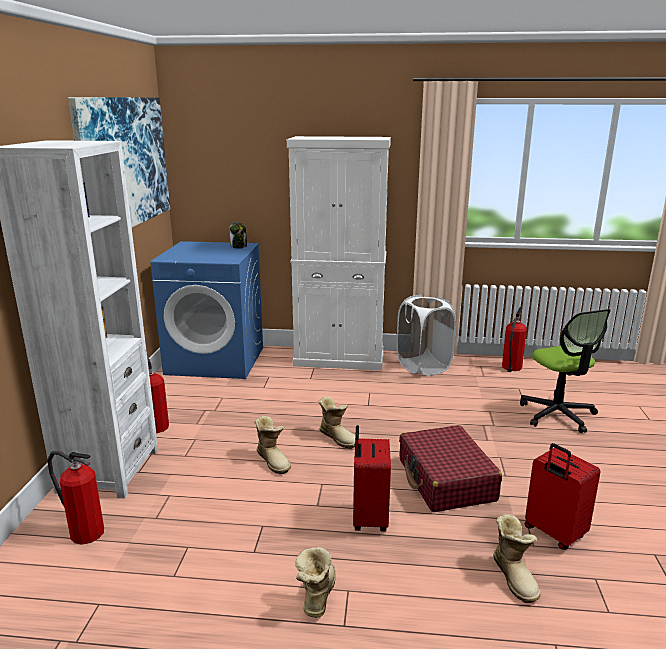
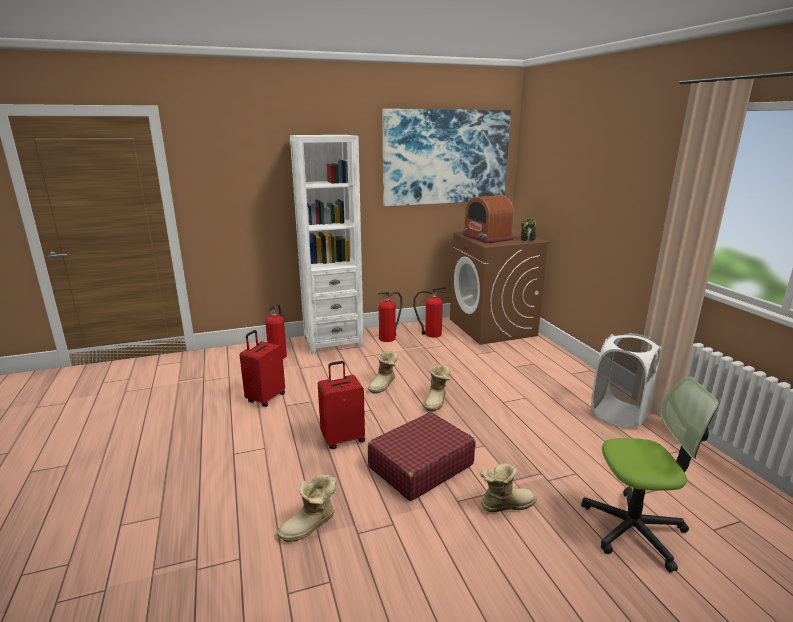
camera: 65 degrees right, 0 degrees up
blue washing machine [150,241,263,379] -> brown washing machine [450,229,550,345]
white cabinet [287,136,391,370] -> none
boot [295,547,336,618] -> boot moved to [480,463,537,512]
fire extinguisher [502,307,527,372] -> fire extinguisher moved to [413,287,446,338]
office chair [520,309,611,433] -> office chair turned 135 degrees counterclockwise [581,377,719,572]
red suitcase [525,443,600,550] -> red suitcase moved to [240,330,285,407]
none -> radio [463,195,514,243]

